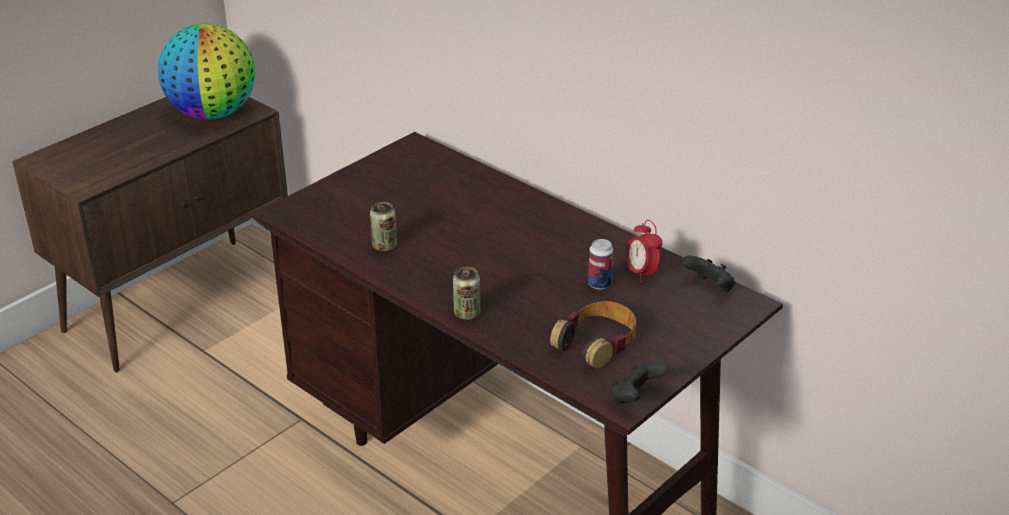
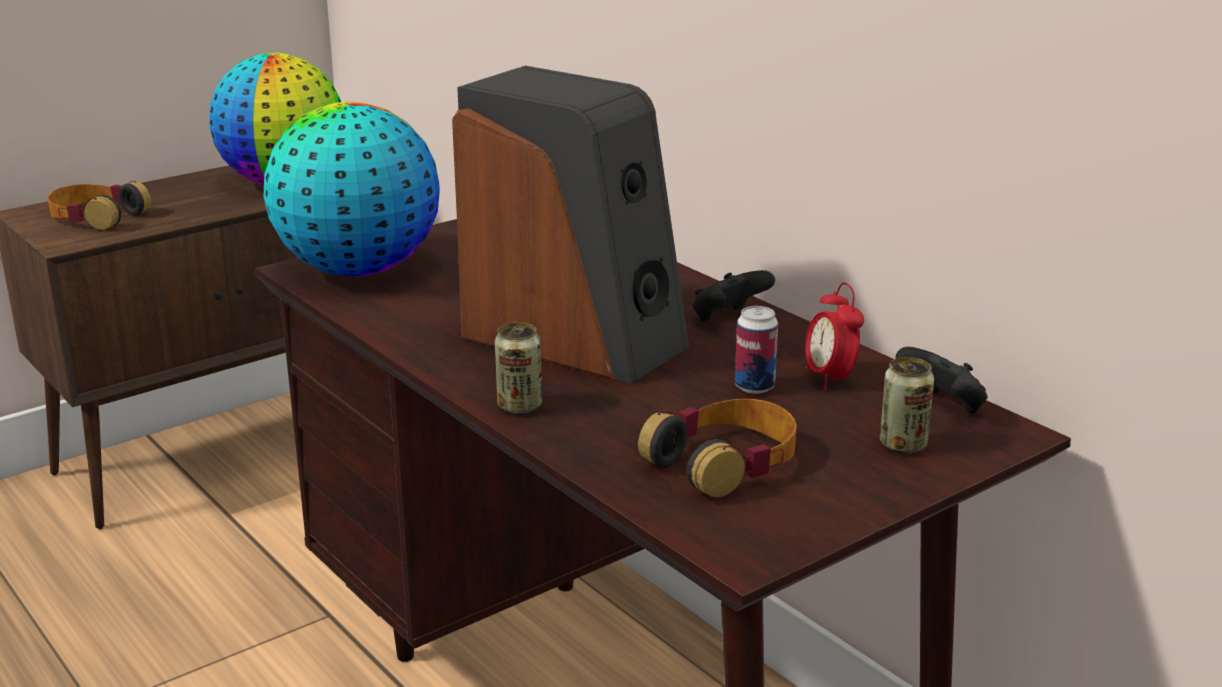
camera: 10 degrees right, 10 degrees down
can [370,202,397,251] -> can moved to [880,357,934,454]
black game controller [611,362,669,404] -> black game controller moved to [693,270,775,322]
none -> headphones [47,181,151,231]
none -> globe [264,102,440,276]
none -> speaker [452,66,689,384]

